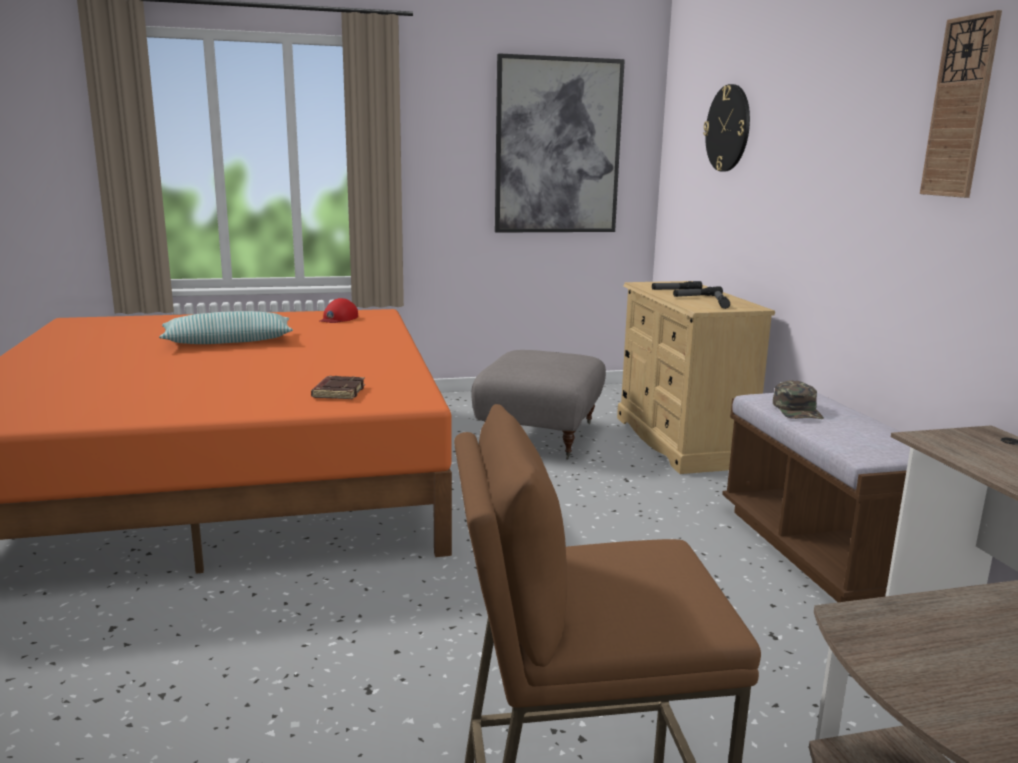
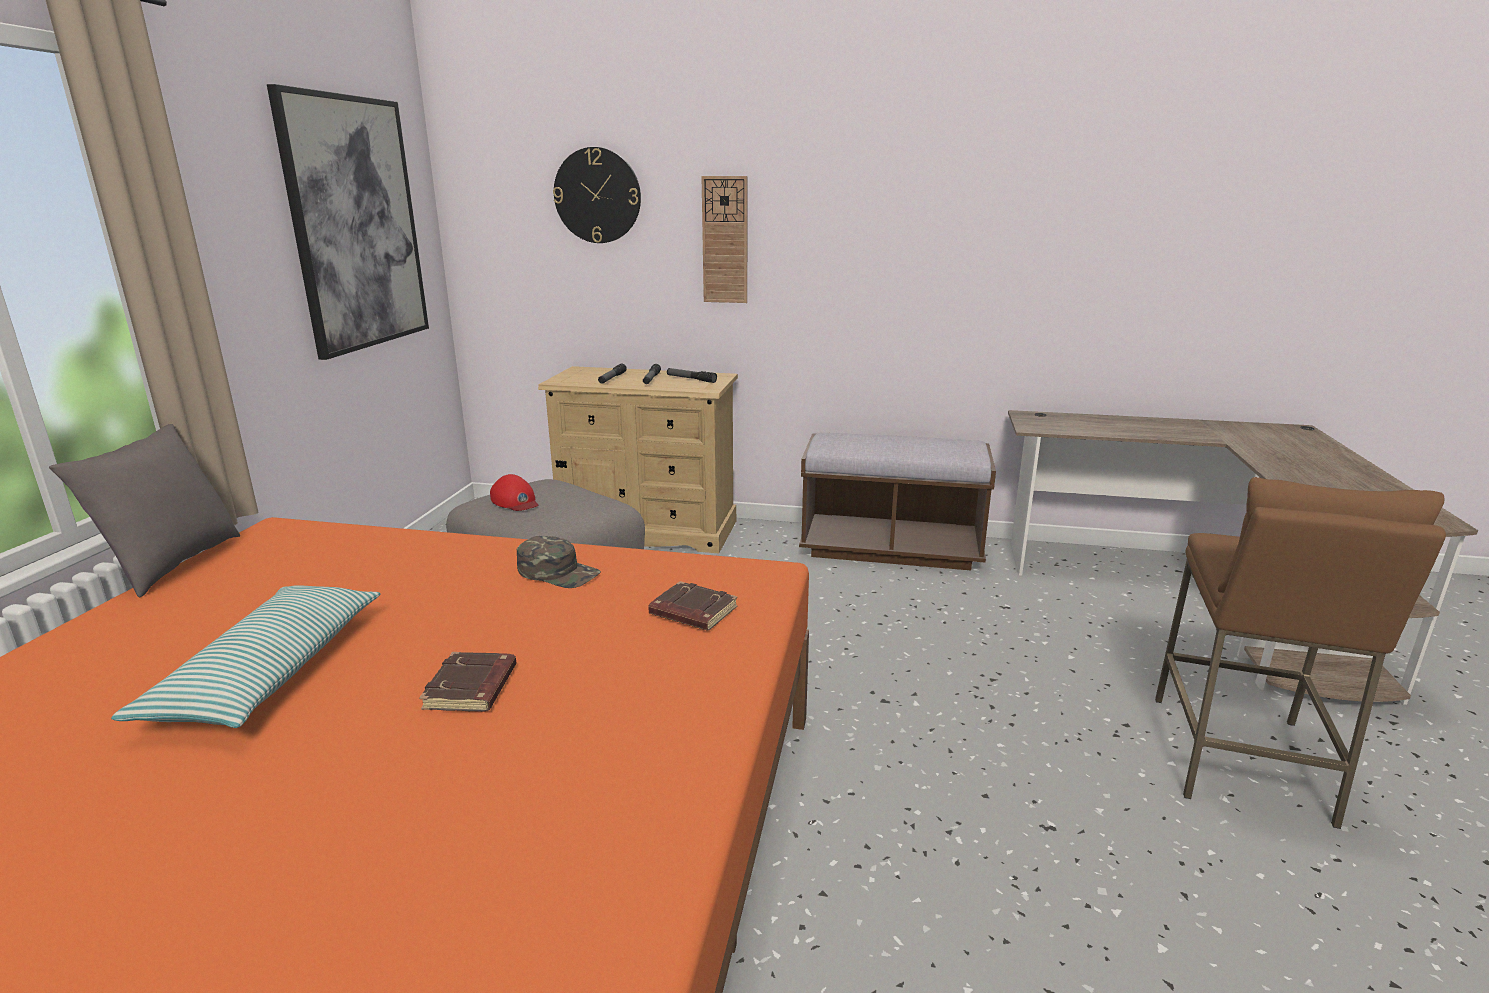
camera: 65 degrees left, 5 degrees up
red cap [319,298,358,323] -> red cap moved to [490,474,538,511]
green cap [773,380,824,419] -> green cap moved to [517,536,601,588]
wall clock [920,10,1002,198] -> wall clock moved to [701,176,747,303]
none -> grey pillow [49,424,240,597]
none -> brown book [419,652,516,712]

